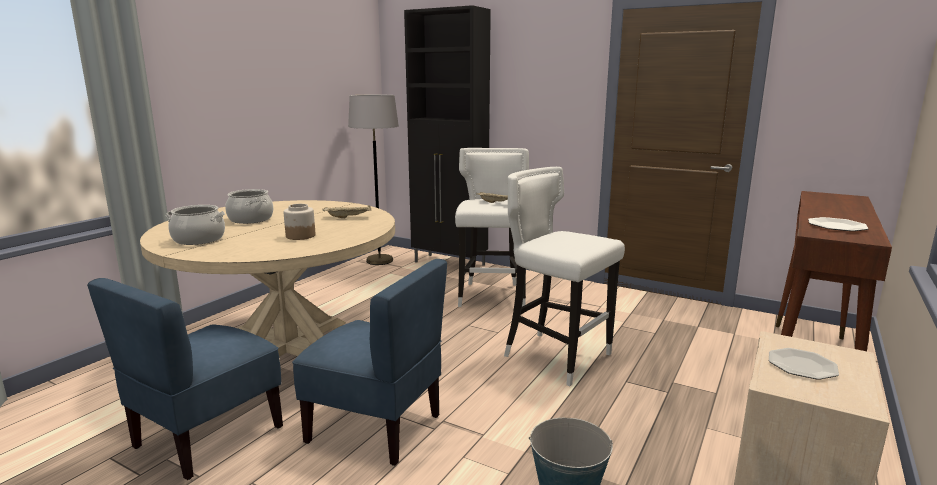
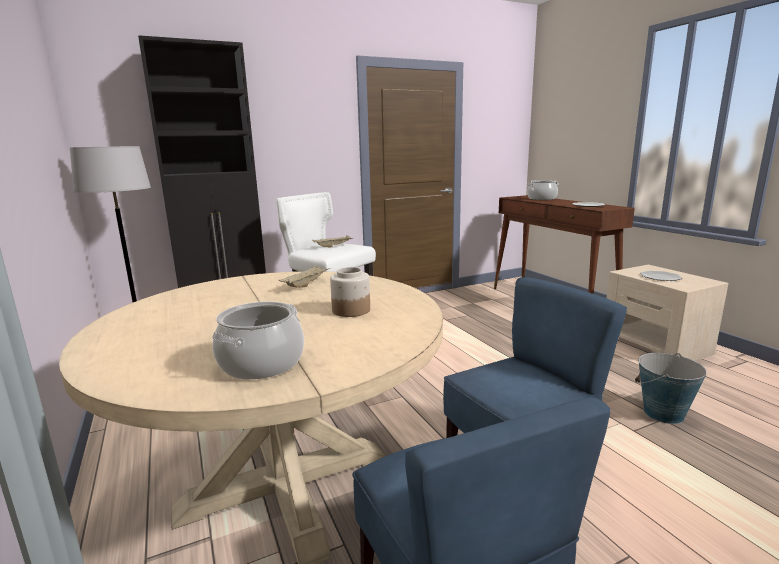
camera: 55 degrees left, 0 degrees up
cooking pot [225,189,273,224] -> cooking pot moved to [527,180,559,200]
white stool [504,167,625,386] -> none

